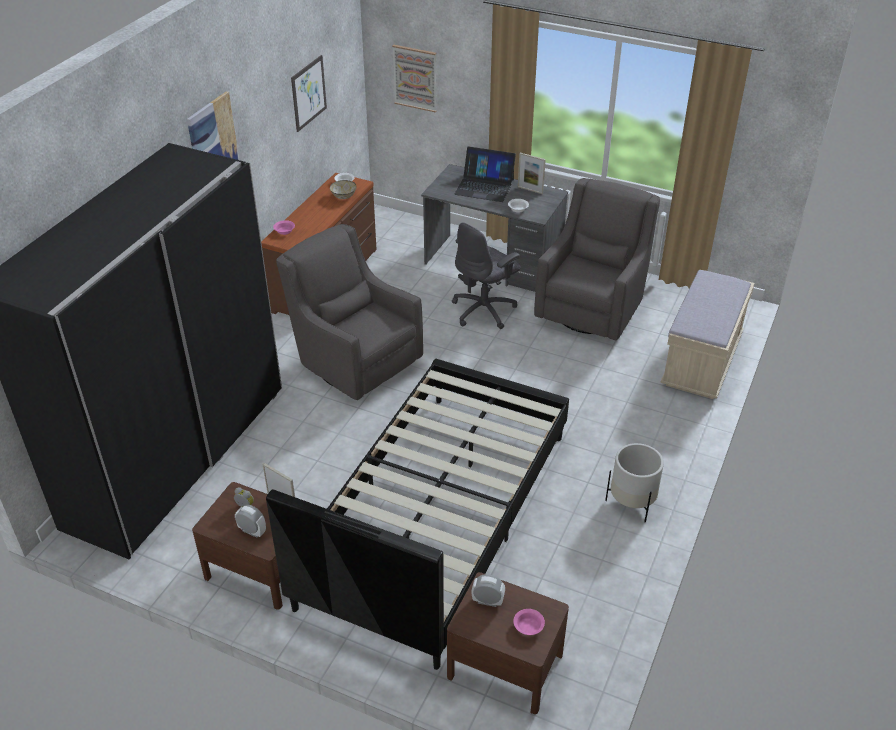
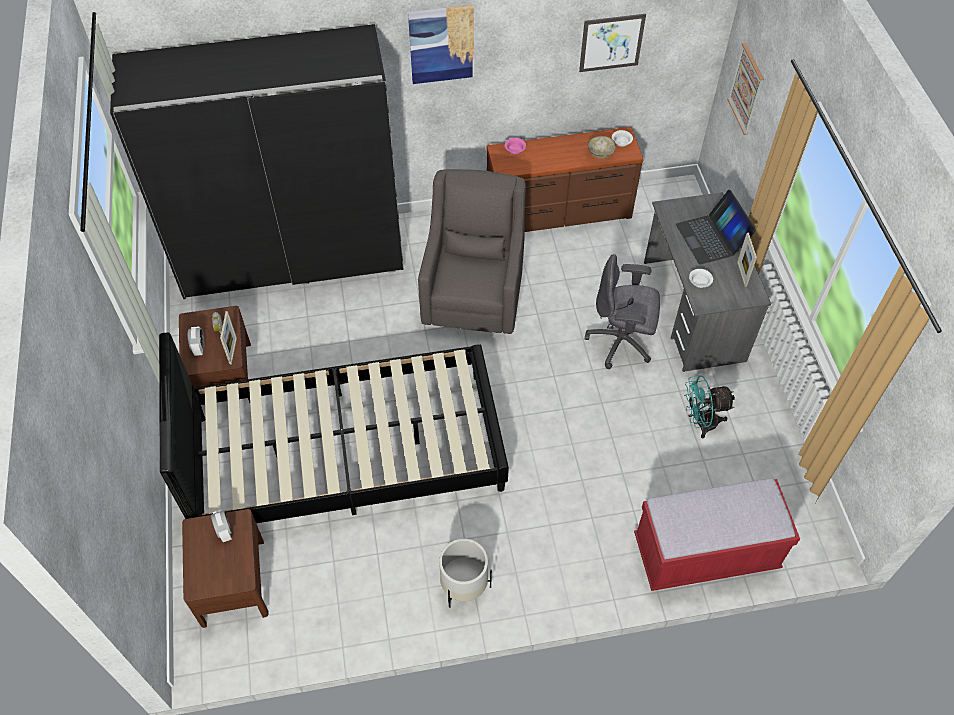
camera: 55 degrees right, 15 degrees up
pink bowl [513,609,545,635] -> none
grey armchair [534,178,660,340] -> turquoise fan [684,375,735,438]
beige bench [660,270,754,399] -> red bench [634,478,800,591]

